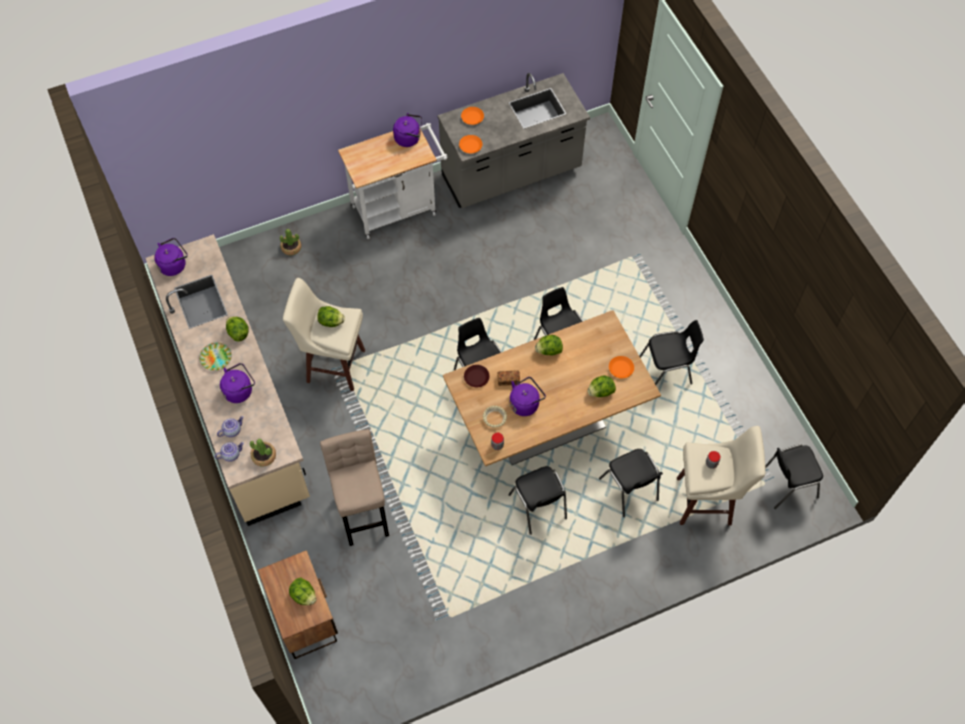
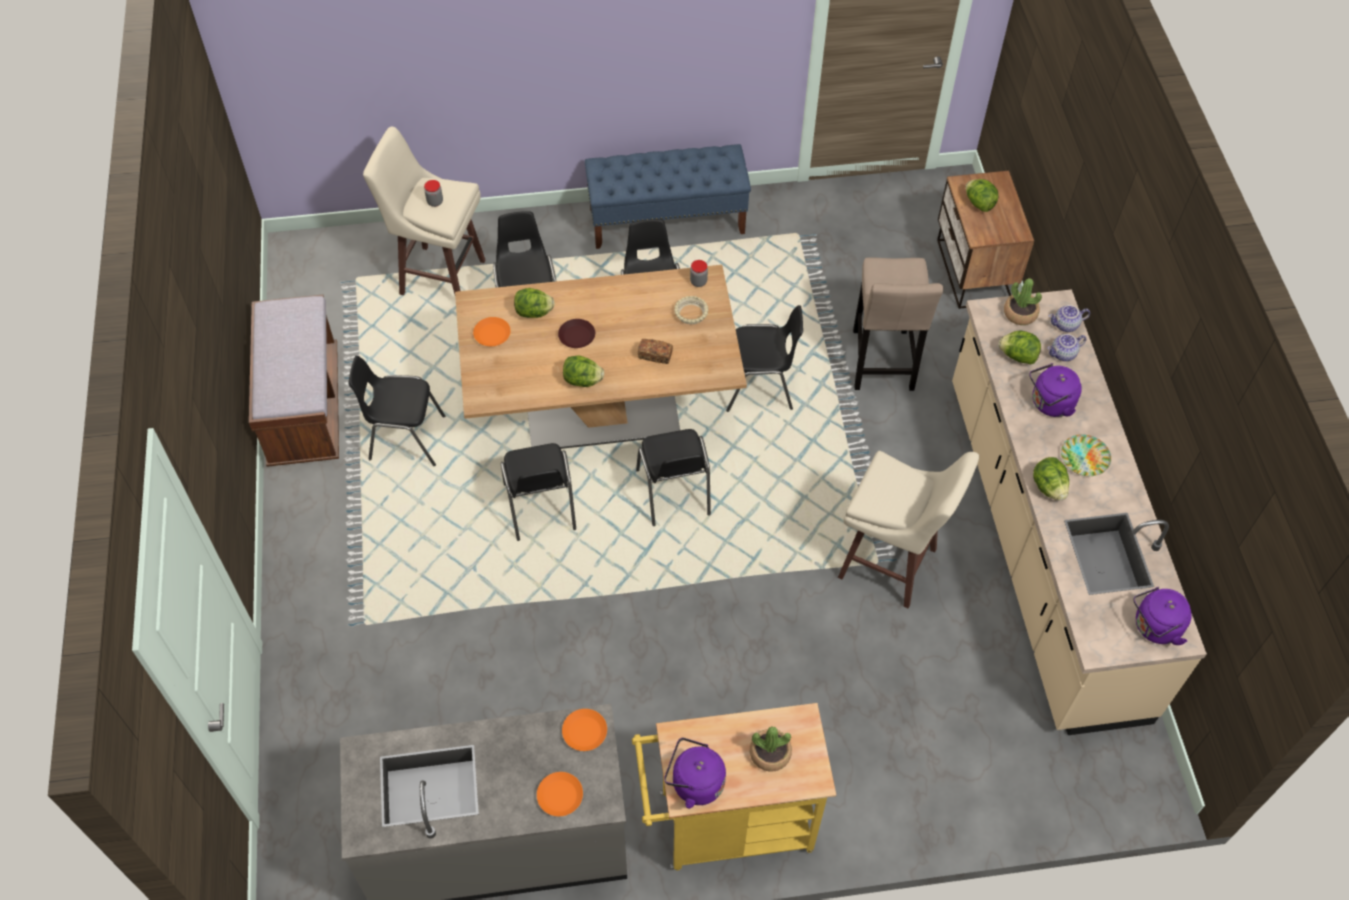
camera: 165 degrees left, 5 degrees down
potted plant [280,229,301,255] -> potted plant moved to [750,726,792,772]
lettuce [317,306,345,327] -> lettuce moved to [998,331,1041,365]
white cart [338,123,448,239] -> yellow cart [632,703,836,871]
brown plate [464,365,490,387] -> brown plate moved to [558,319,595,348]
purple kettle [510,377,546,416] -> none
black chair [765,444,823,509] -> black chair moved to [726,305,803,412]
none -> brown bench [249,295,339,467]
none -> blue bench [585,144,751,249]

